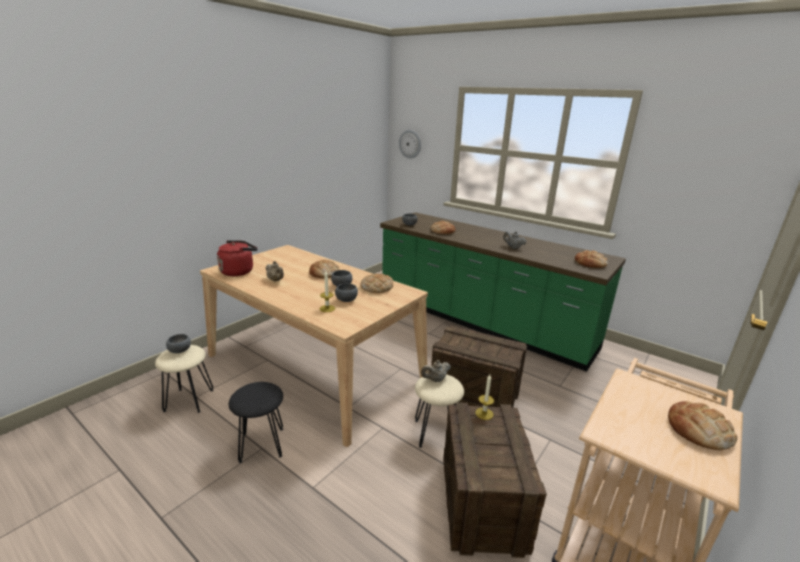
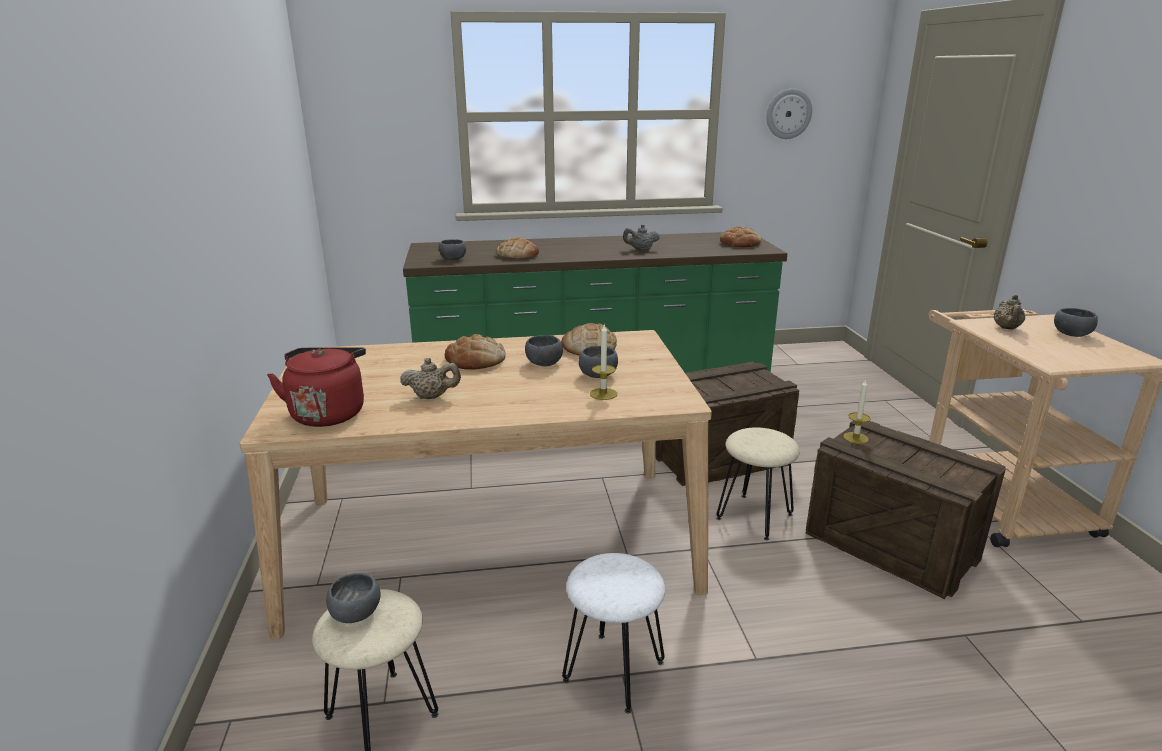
camera: 45 degrees left, 0 degrees up
black stool [229,382,283,463] -> white stool [562,553,665,714]
wall clock [399,130,421,159] -> wall clock moved to [766,89,812,139]
beige teapot [421,360,451,382] -> beige teapot moved to [994,295,1025,330]
bread [668,401,737,450] -> grey bowl [1054,308,1098,337]

